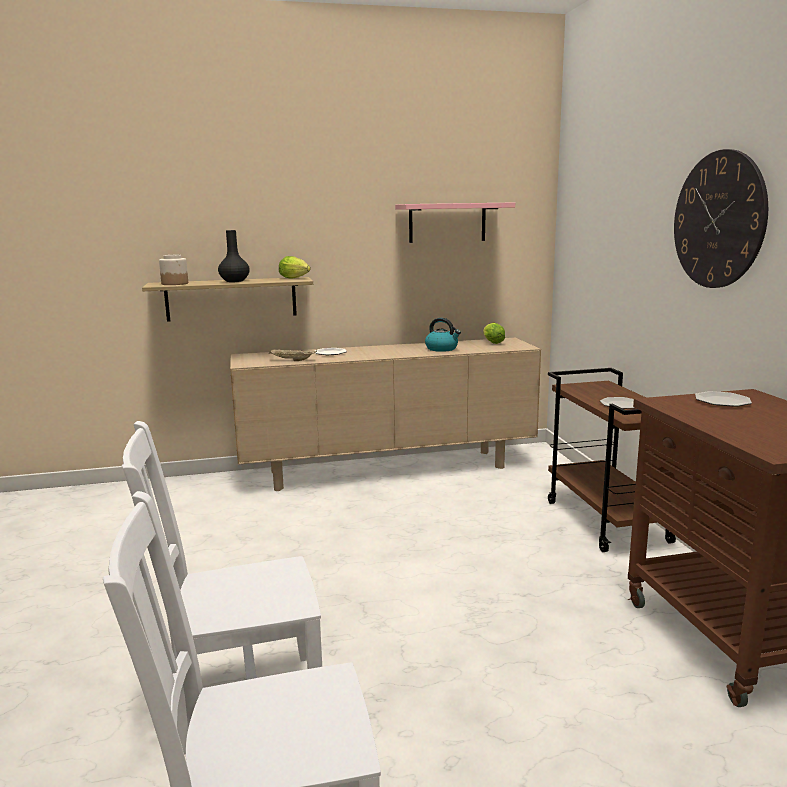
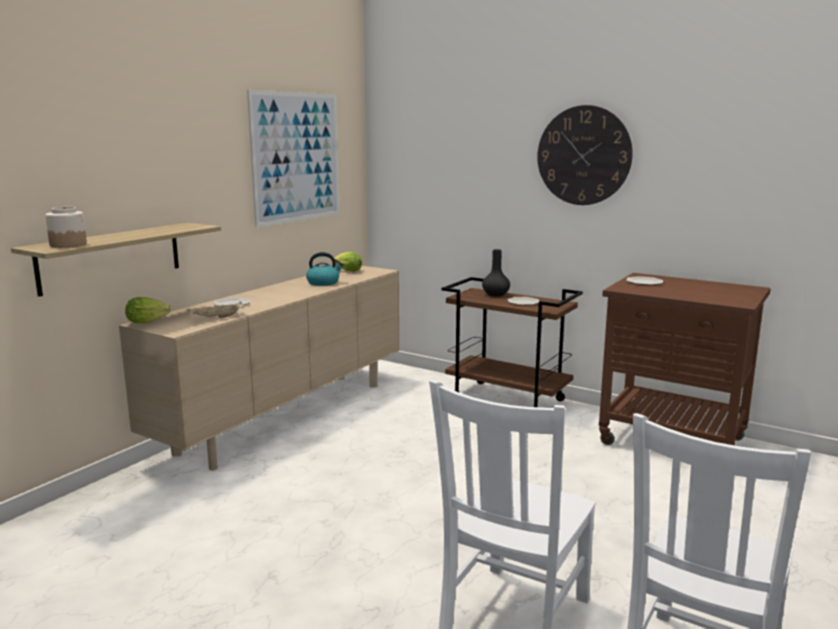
camera: 45 degrees left, 0 degrees up
black vase [218,230,250,282] -> black vase moved to [482,249,510,297]
lettuce [279,256,311,279] -> lettuce moved to [125,297,171,323]
pink shelf [395,202,515,243] -> picture [247,90,340,228]

